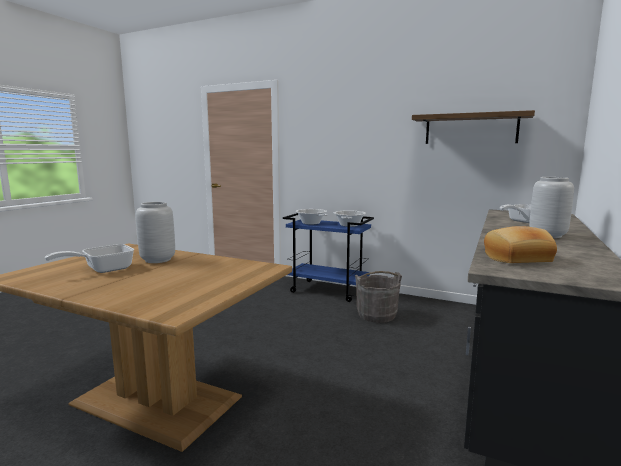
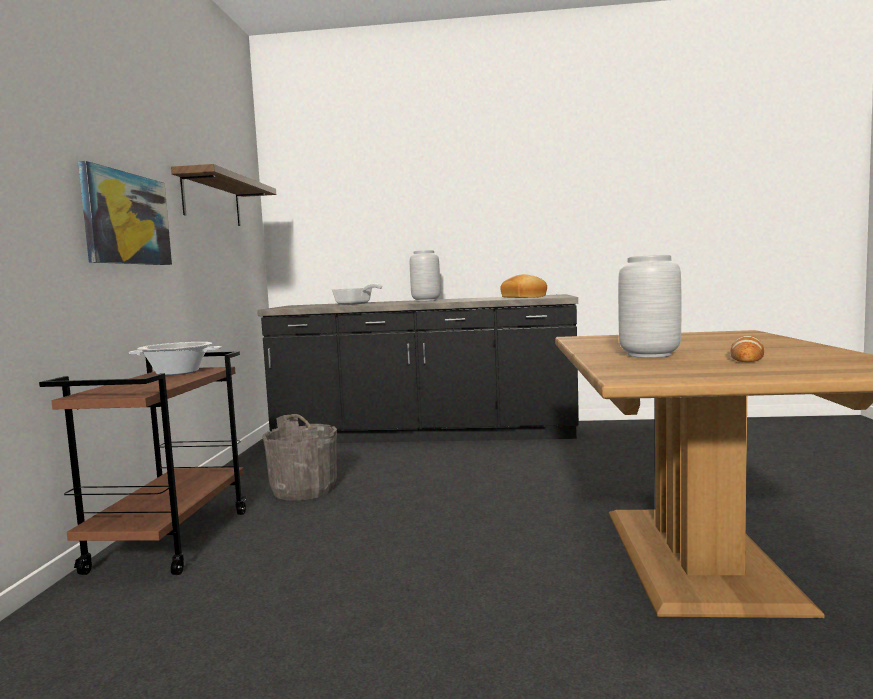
camera: 110 degrees left, 5 degrees down
frying pan [45,244,134,273] -> bread [731,335,764,362]
blue cart [283,213,374,302] -> brown cart [39,351,246,575]
cooking pot [296,209,328,225] -> none
none -> picture [78,161,172,265]

